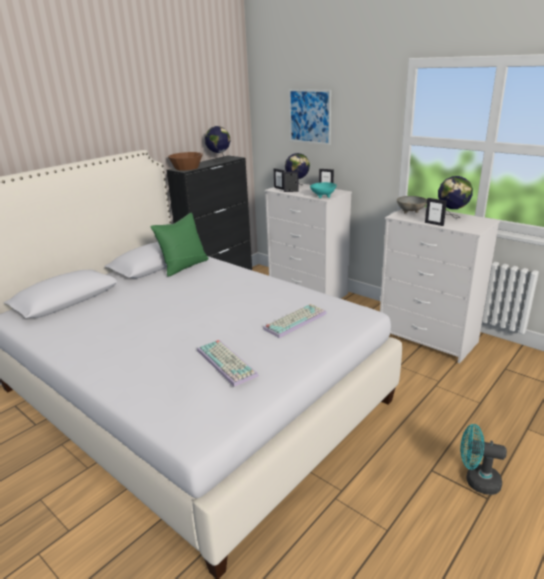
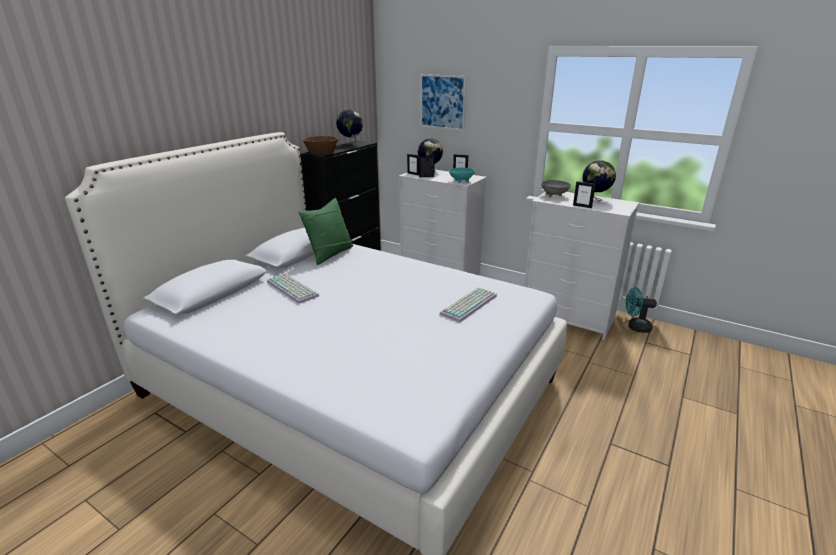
camera: 10 degrees left, 0 degrees up
keyboard [197,340,259,387] -> keyboard moved to [267,273,319,304]
turquoise fan [461,424,507,495] -> turquoise fan moved to [626,287,657,333]

